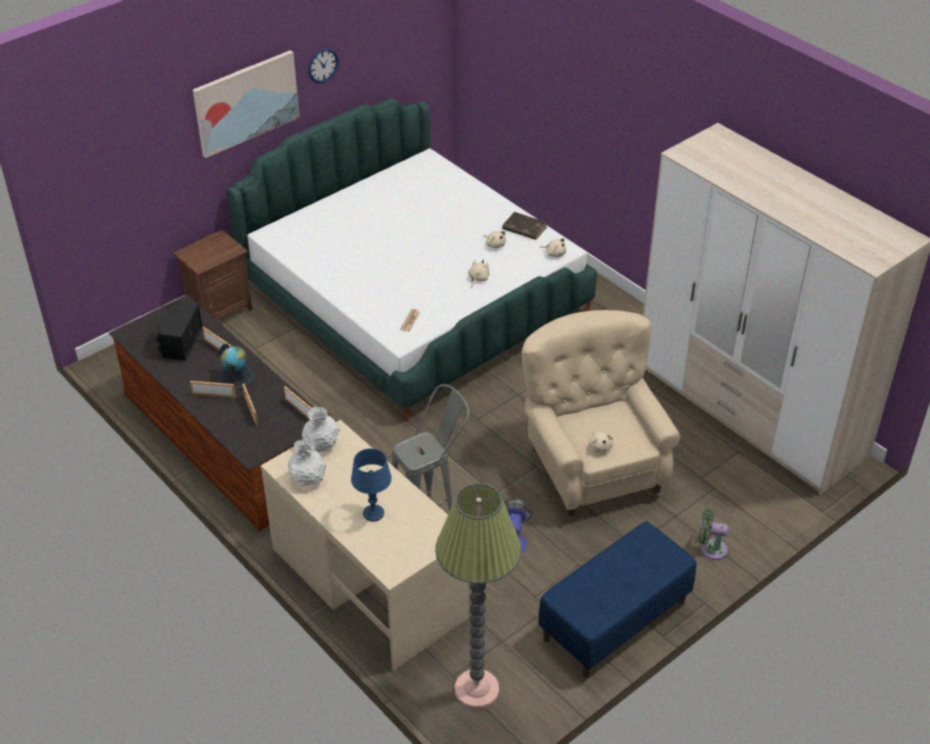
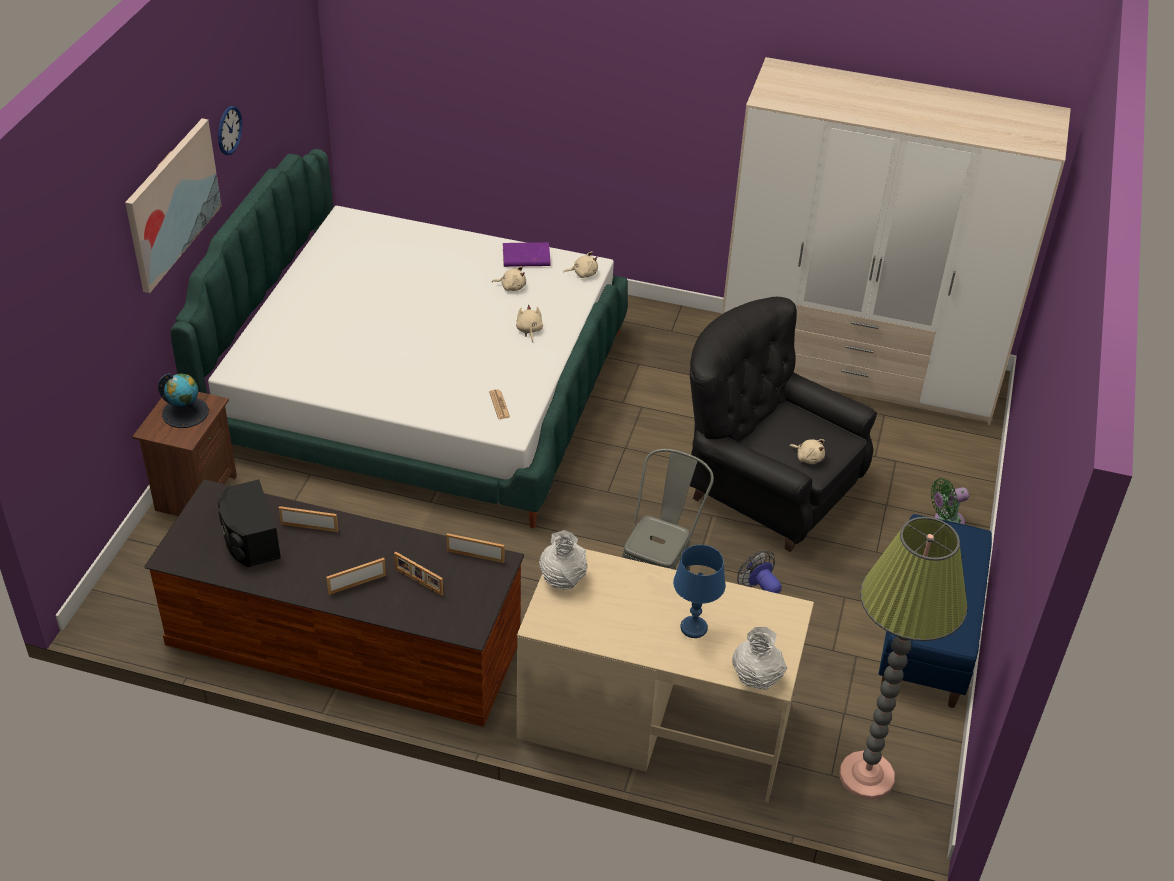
camera: 35 degrees left, 0 degrees up
globe [218,343,255,390] -> globe moved to [158,373,209,428]
white vase [288,439,326,486] -> white vase moved to [732,627,787,690]
brown book [502,212,547,240] -> purple book [503,242,551,267]
beige armchair [521,310,681,516] -> black armchair [690,297,877,552]

